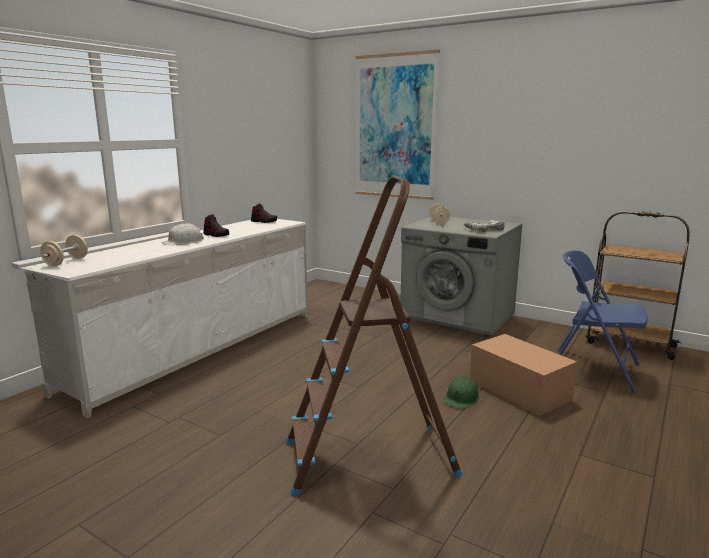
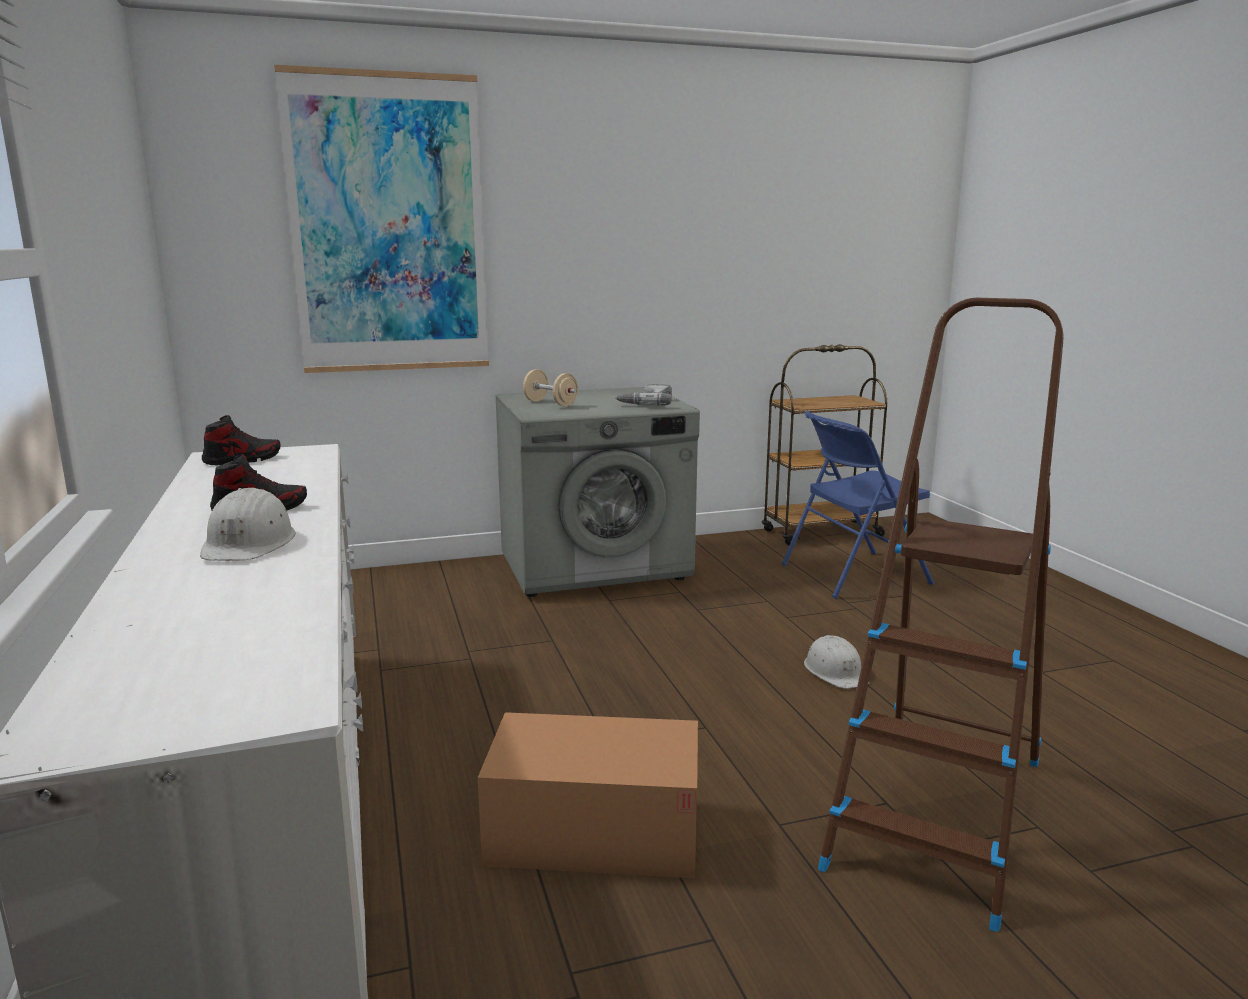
camera: 50 degrees left, 0 degrees up
beige dumbbell [40,235,88,267] -> none
green hard hat [444,376,479,409] -> white hard hat [804,635,869,689]
cardboard box [470,334,577,416] -> cardboard box moved to [478,712,698,878]

